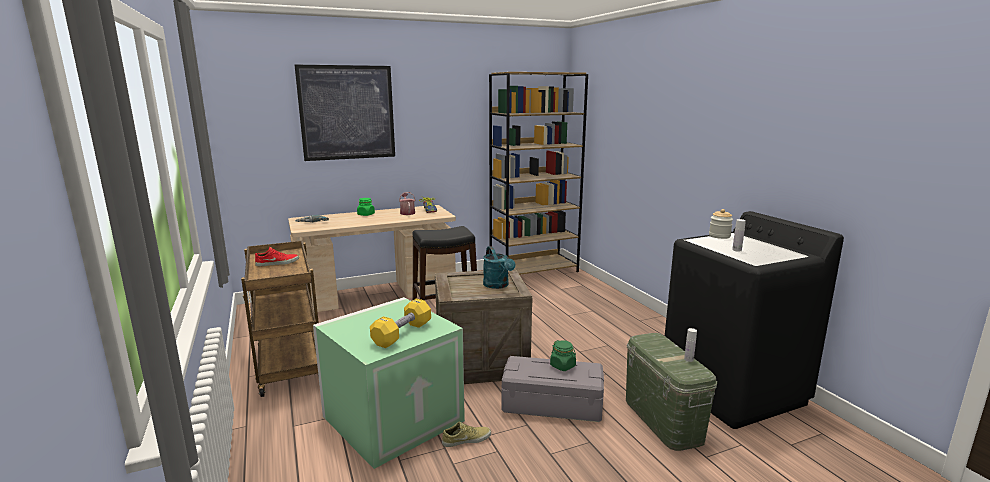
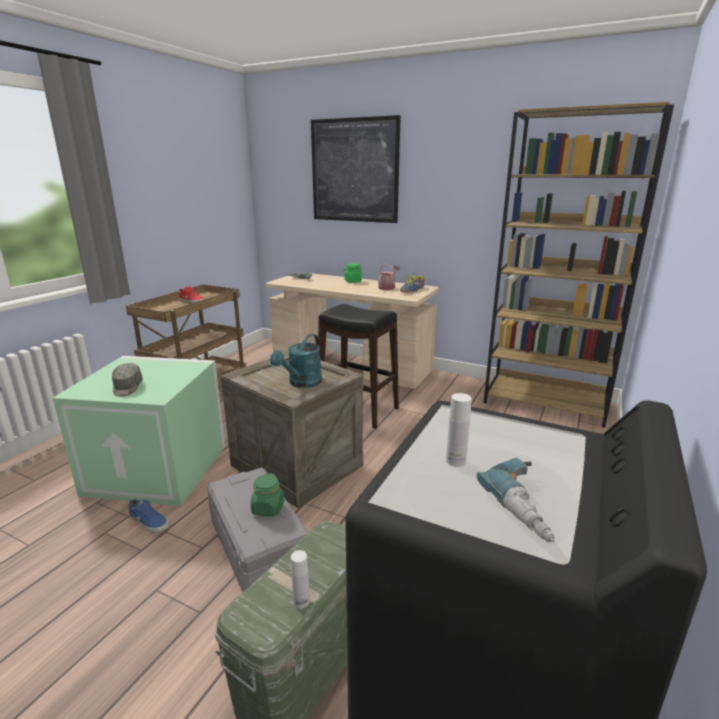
camera: 50 degrees right, 5 degrees up
yellow dumbbell [370,298,431,348] -> grey cap [112,363,143,397]
beige shoe [442,422,491,447] -> blue shoe [129,499,169,533]
jar [709,209,733,239] -> none
none -> power drill [477,458,555,543]

